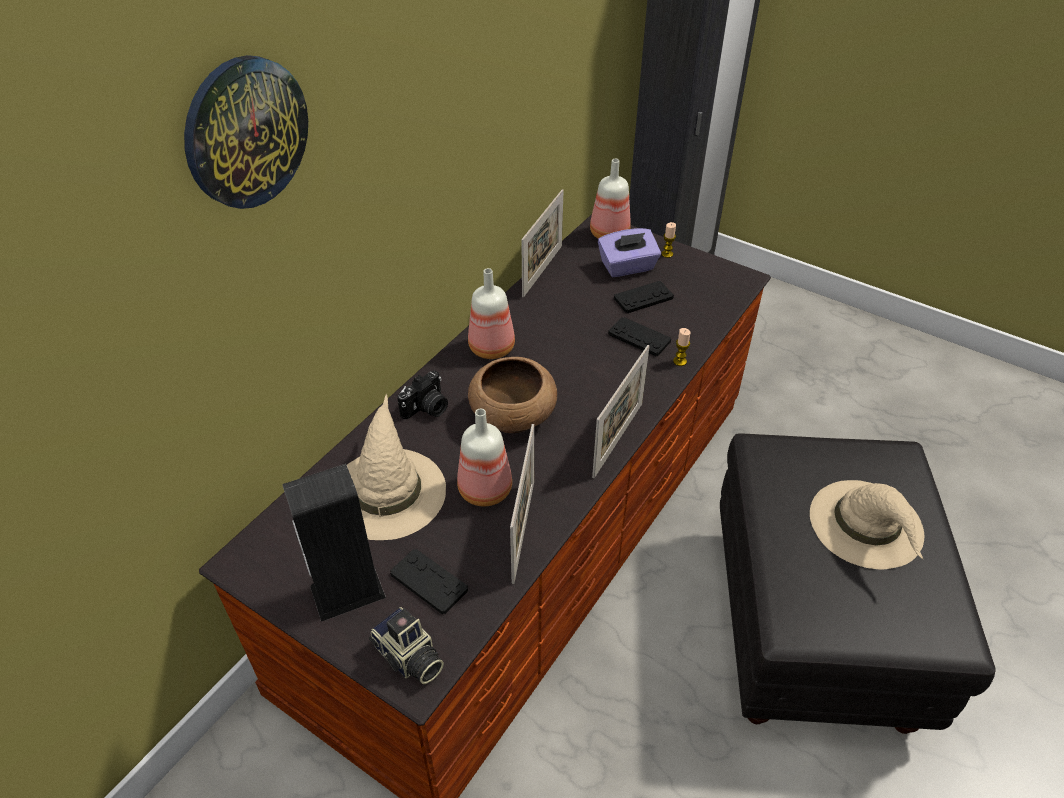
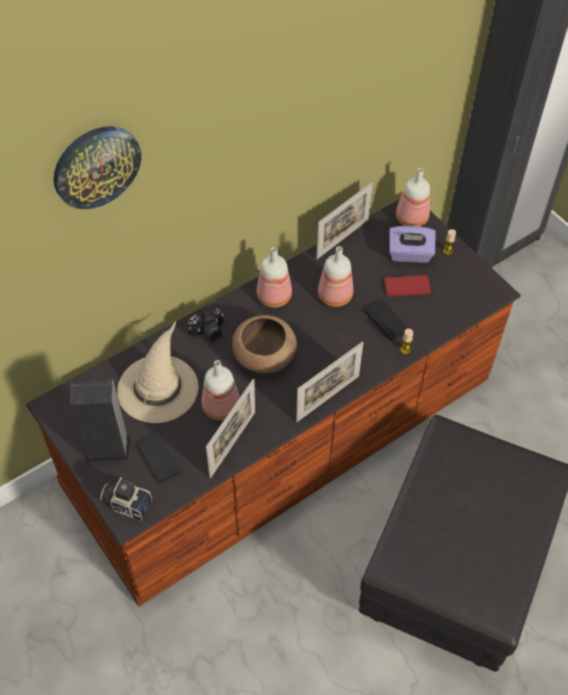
camera: 20 degrees right, 10 degrees up
camera [369,607,444,684] -> camera turned 135 degrees clockwise [100,477,153,521]
black game controller [614,281,674,313] -> red game controller [384,275,431,297]
beige hat [810,480,924,570] -> none
none -> bottle [318,246,353,307]

